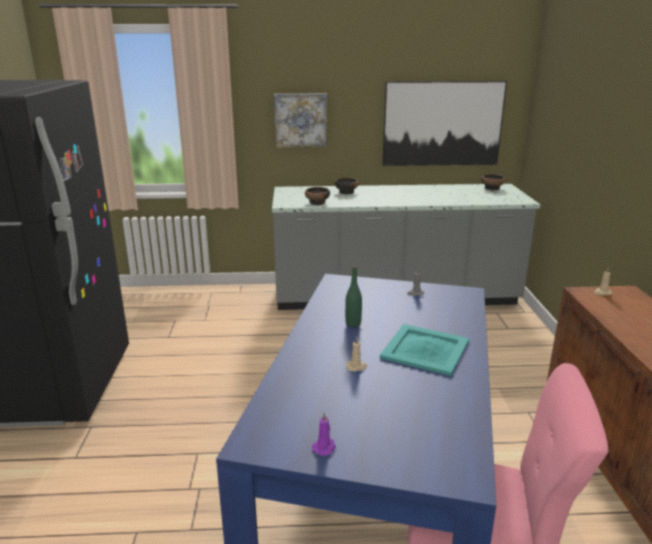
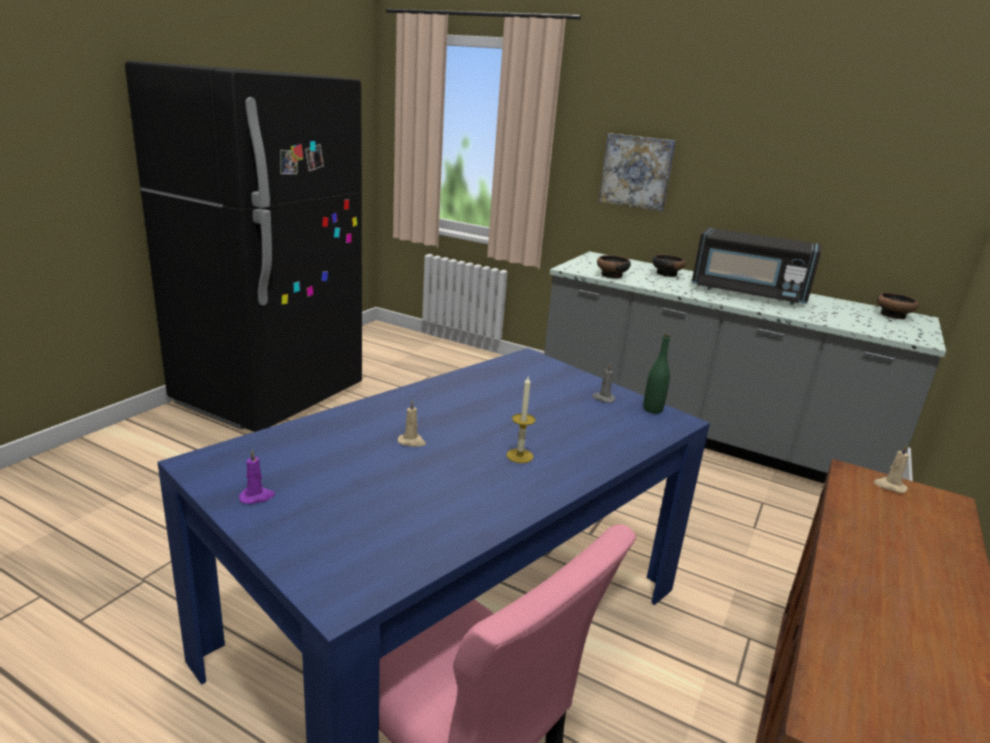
camera: 30 degrees right, 0 degrees up
green bottle [345,266,362,327] -> green bottle moved to [643,334,670,414]
turquoise tray [380,324,469,376] -> candle [507,375,535,463]
picture [382,81,507,166] -> none
none -> black microwave [692,228,821,305]

